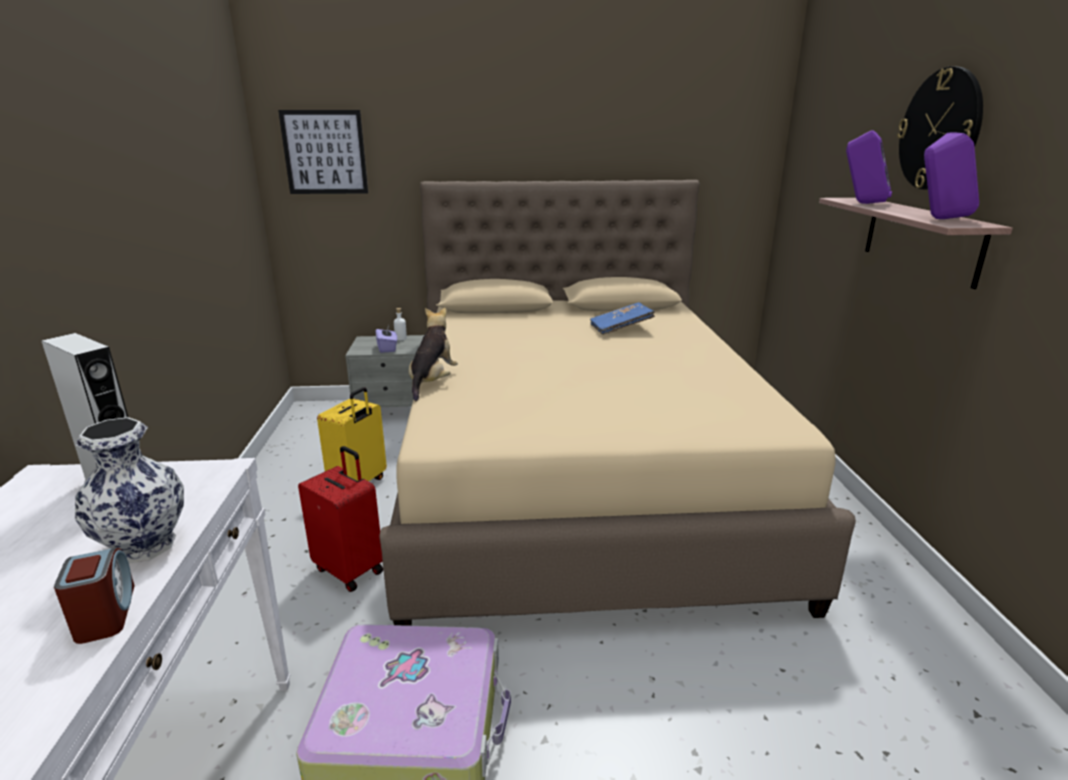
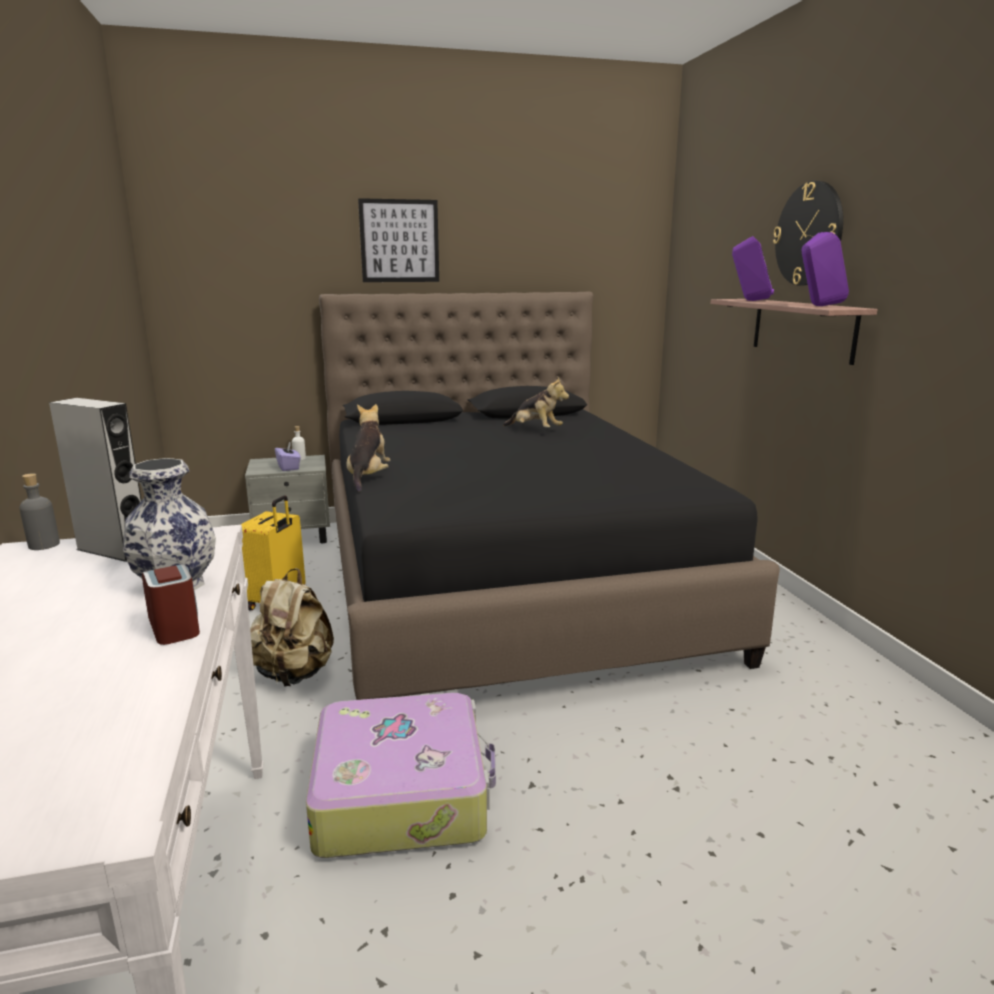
camera: 10 degrees left, 5 degrees down
picture [278,110,368,194] -> picture moved to [358,198,439,282]
red suitcase [298,446,383,592] -> beige backpack [250,568,334,687]
beige bed [379,180,856,626] -> black bed [319,292,780,700]
blue book [590,302,655,335] -> plush toy [503,377,569,428]
none -> grey bottle [19,473,60,550]

